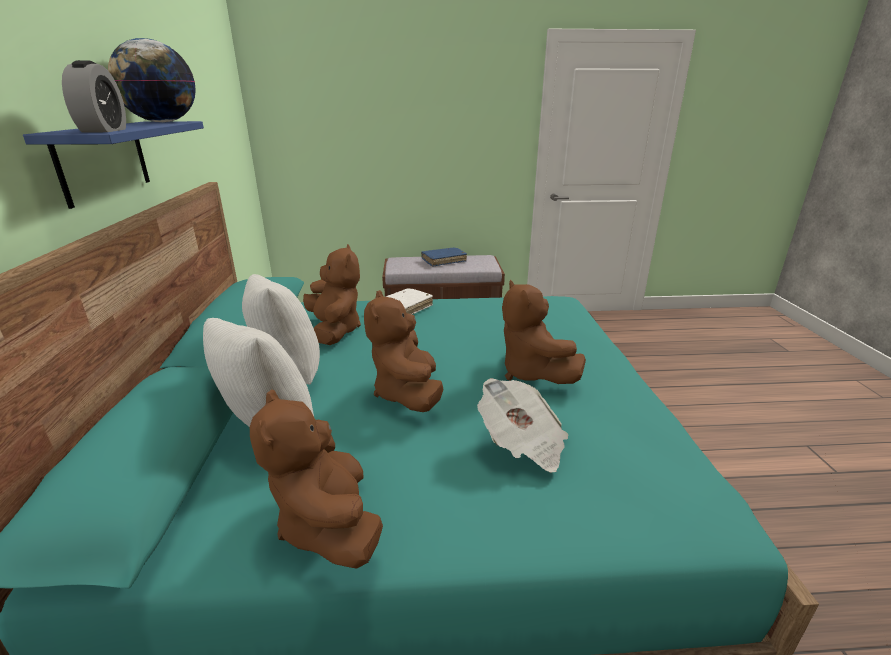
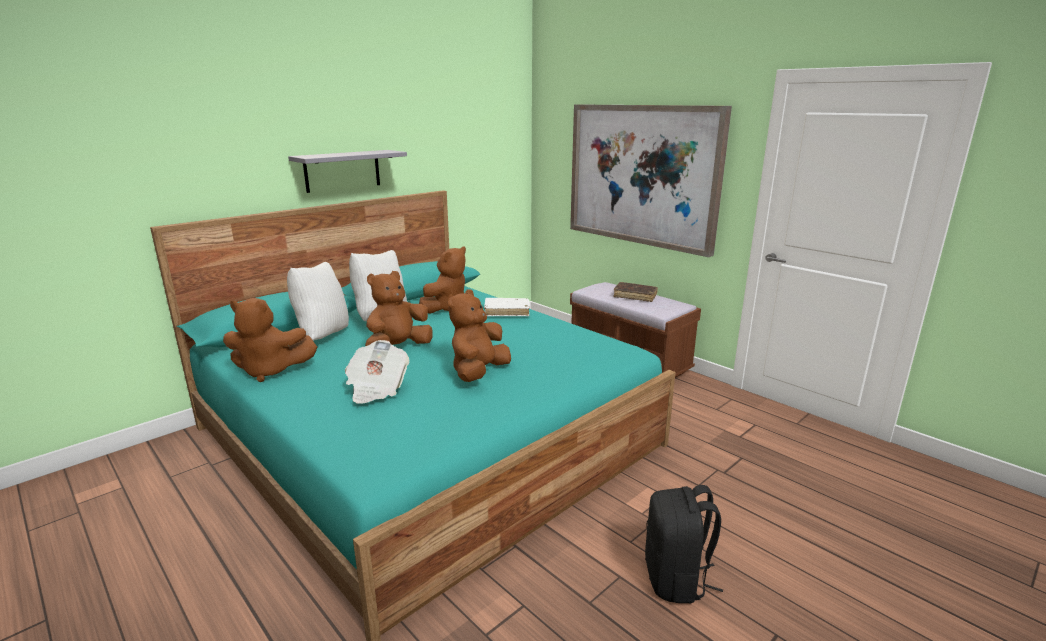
camera: 50 degrees right, 5 degrees down
blue shelf [23,121,204,209] -> grey shelf [288,150,407,193]
alarm clock [62,60,126,133] -> none
globe [108,38,196,122] -> none
brown plush toy [250,389,383,569] -> brown plush toy turned 120 degrees counterclockwise [223,298,317,382]
blue book [421,247,467,267] -> brown book [613,282,658,302]
none -> picture [570,105,732,257]
none -> black backpack [645,485,723,603]

